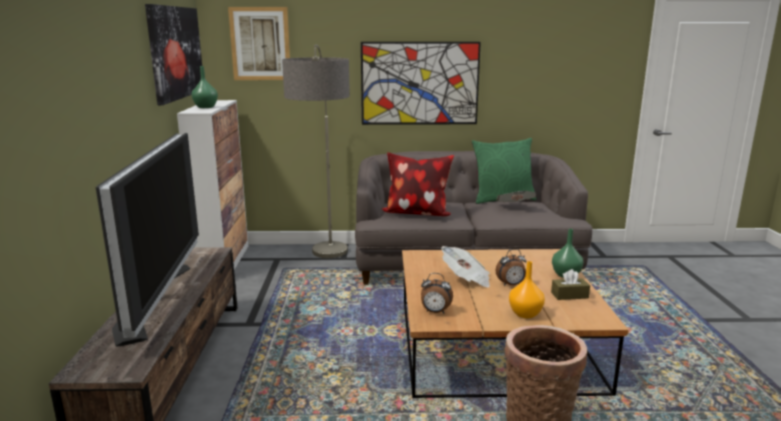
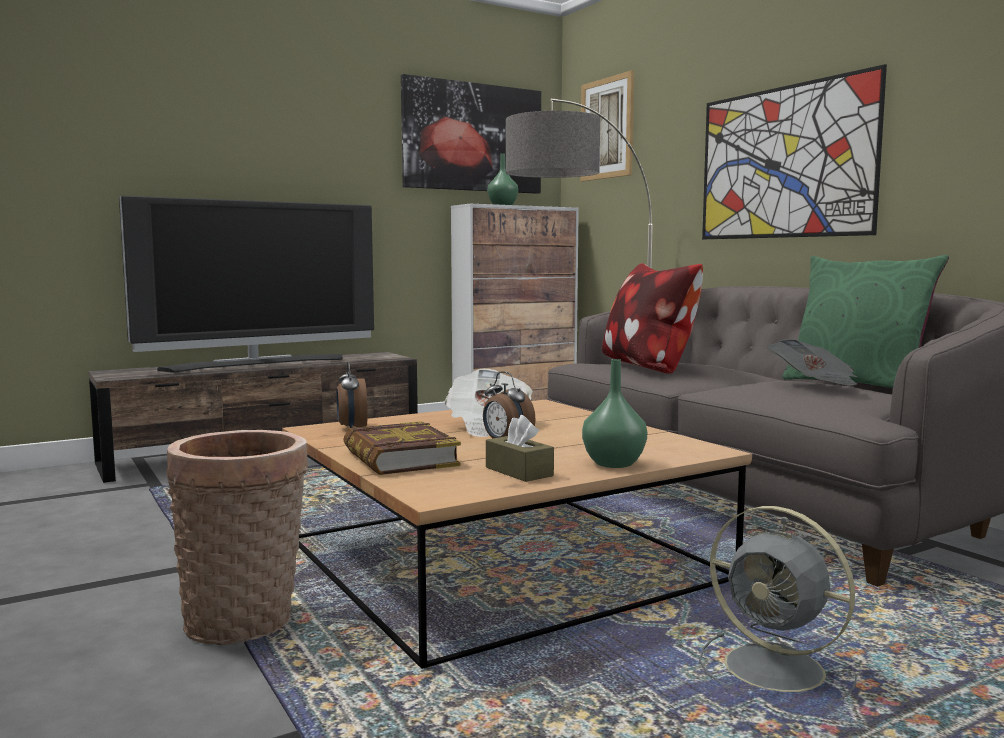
camera: 60 degrees right, 10 degrees down
orange vase [509,261,545,318] -> book [343,421,461,475]
none -> grey fan [699,506,857,700]

